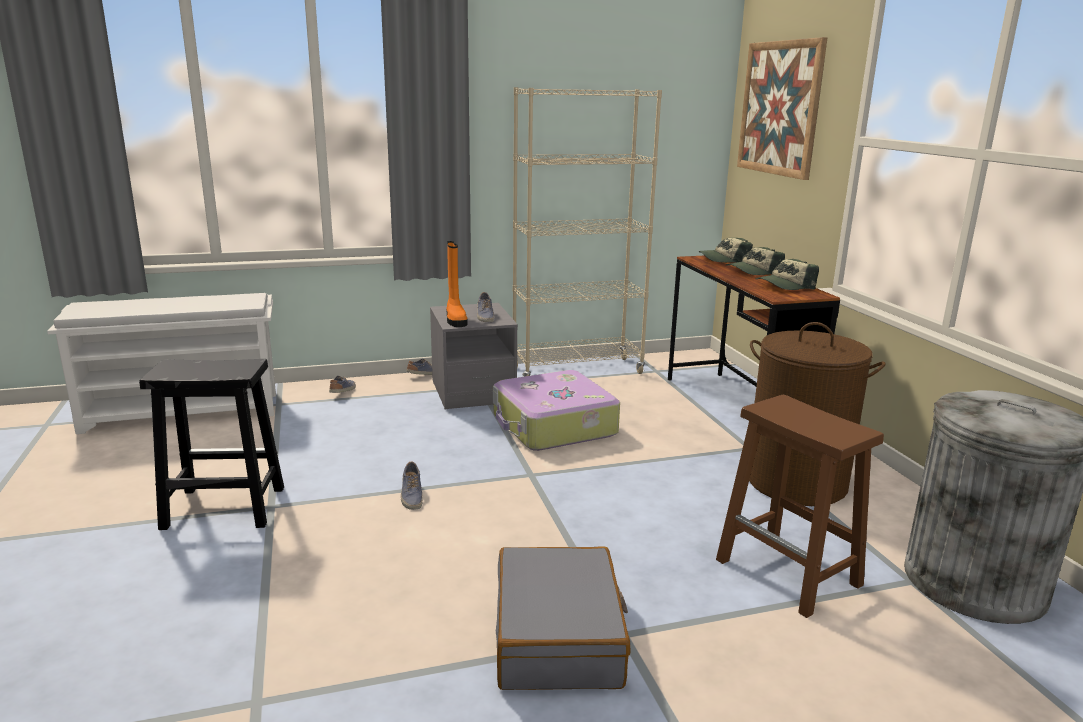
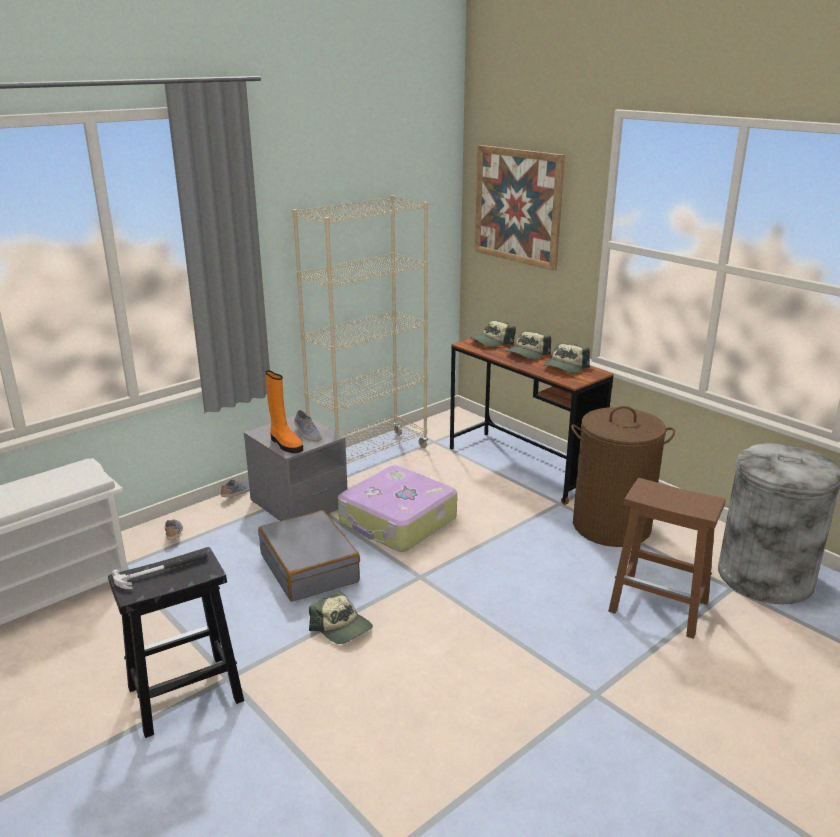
camera: 25 degrees left, 5 degrees up
shoe [401,461,423,510] -> cap [309,591,373,644]
grey suitcase [496,546,630,690] -> grey suitcase moved to [258,510,360,602]
none -> hammer [112,551,208,589]

